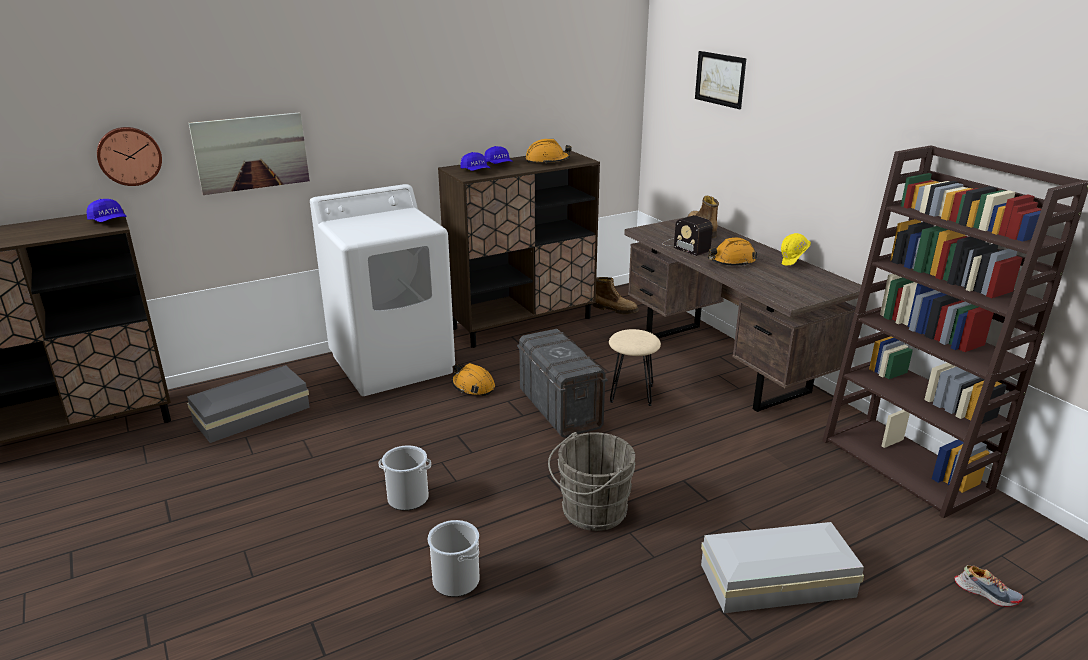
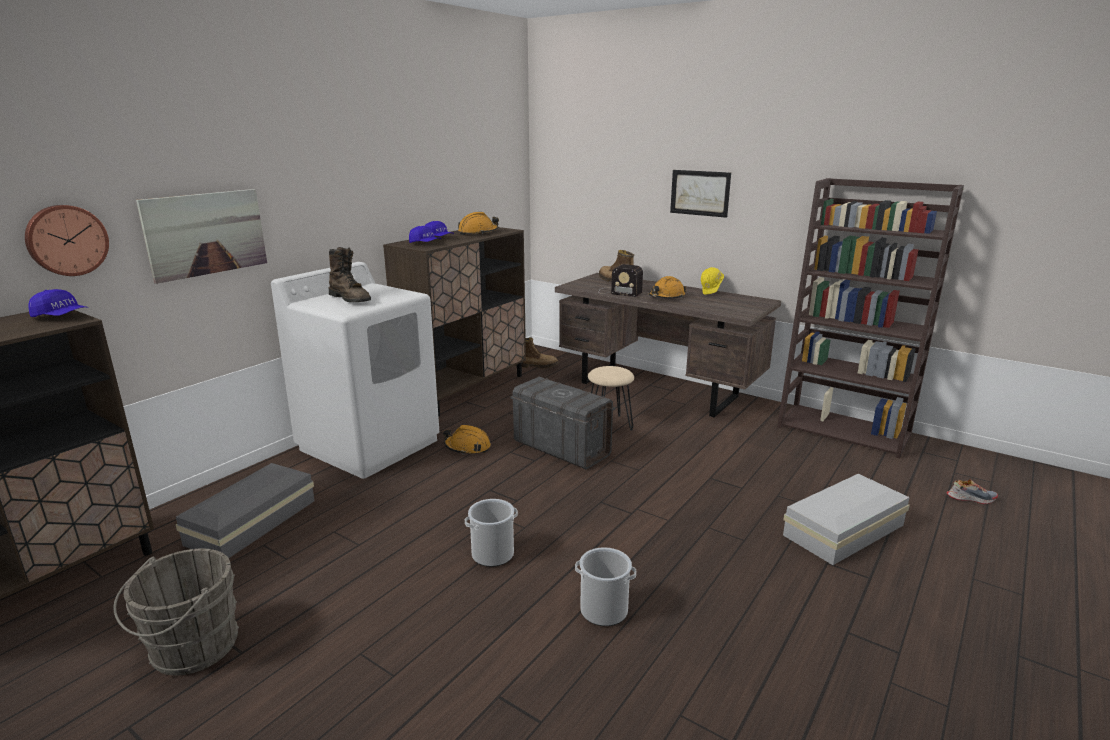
camera: 25 degrees left, 5 degrees down
grey bucket [548,432,635,531] -> grey bucket moved to [113,549,239,676]
picture [695,51,746,109] -> picture moved to [670,170,731,218]
none -> brown boot [329,247,371,302]

